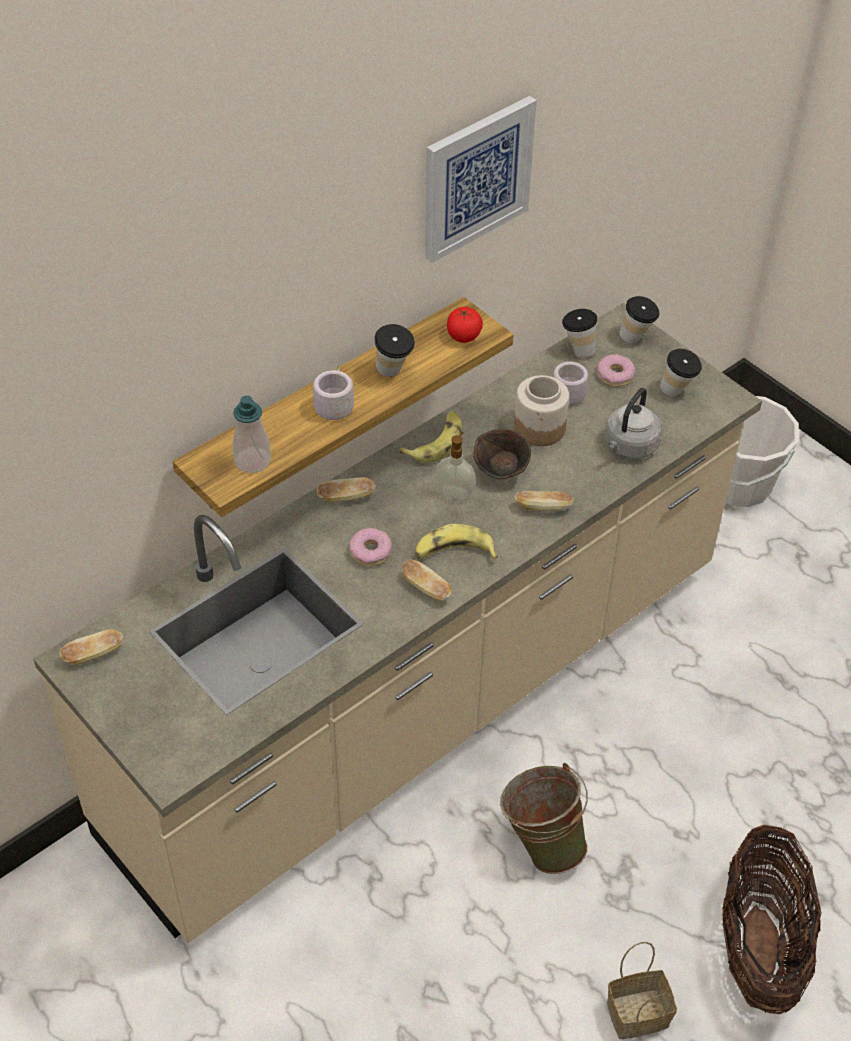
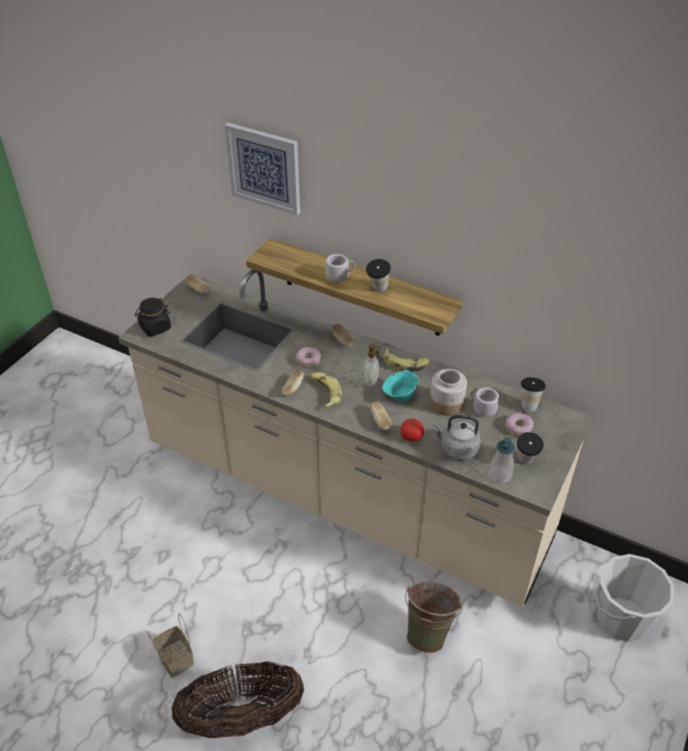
camera: 70 degrees right, 5 degrees down
soap dispenser [233,396,271,473] -> soap dispenser moved to [489,437,515,484]
picture [425,96,537,263] -> picture moved to [225,123,300,215]
tomato [447,307,483,343] -> tomato moved to [401,419,424,441]
brown bowl [474,429,531,479] -> turquoise bowl [382,369,419,402]
green bucket [500,763,588,874] -> green bucket moved to [405,581,463,653]
cup [620,296,659,343] -> none
none -> black jar [135,298,171,337]

